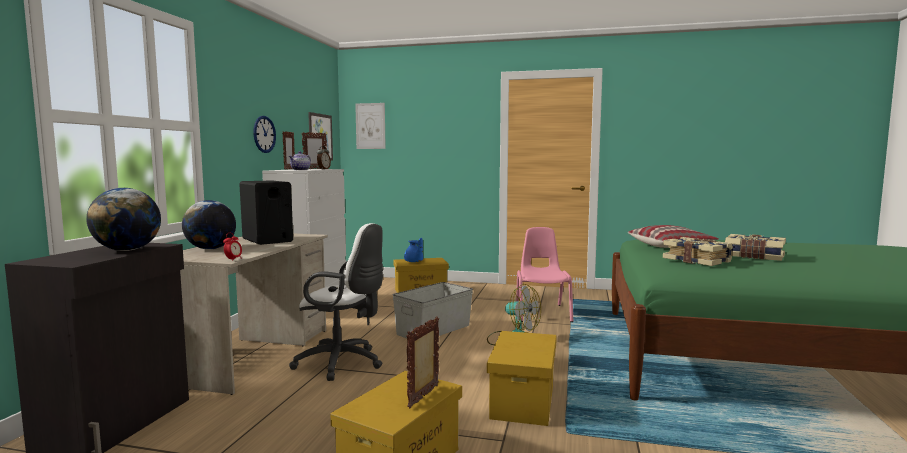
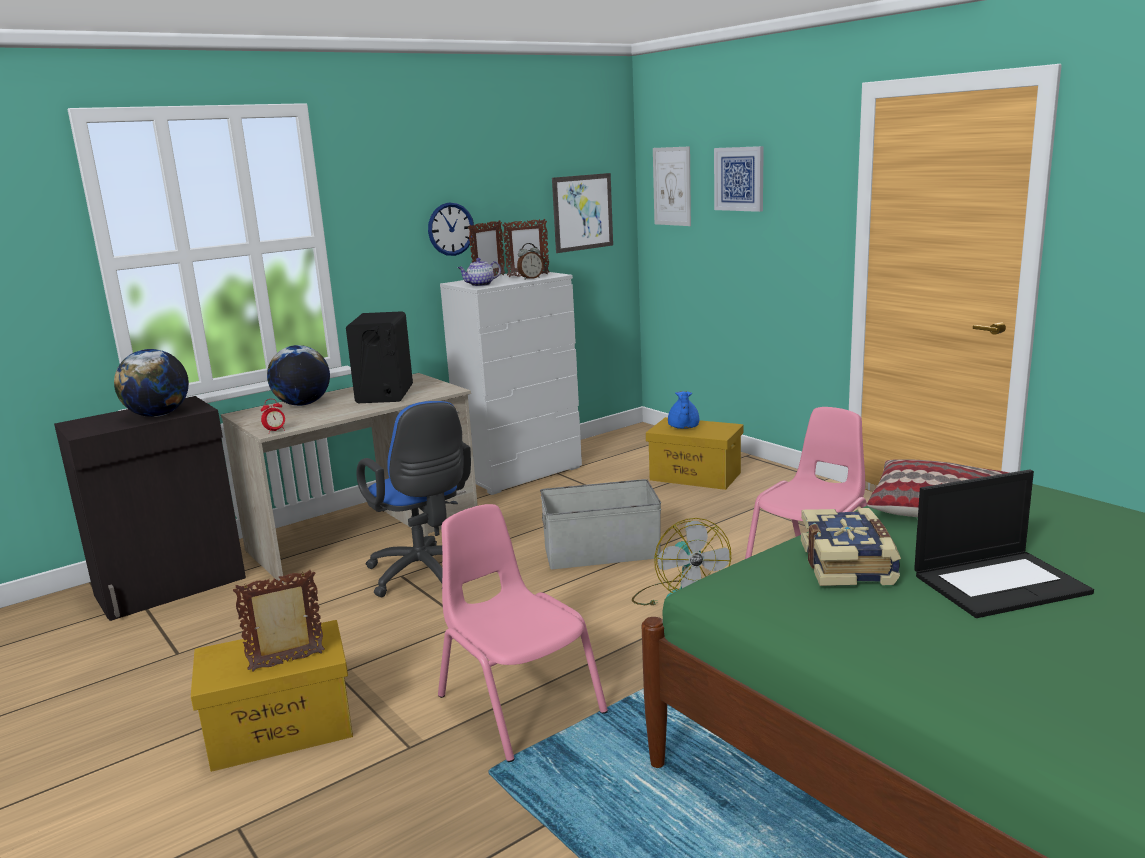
camera: 40 degrees right, 10 degrees up
white office chair [289,223,383,381] -> blue office chair [356,401,471,597]
yellow storage box [487,331,557,426] -> pink chair [438,504,608,762]
book [725,234,786,261] -> laptop [914,470,1094,618]
none -> picture [714,146,764,212]

